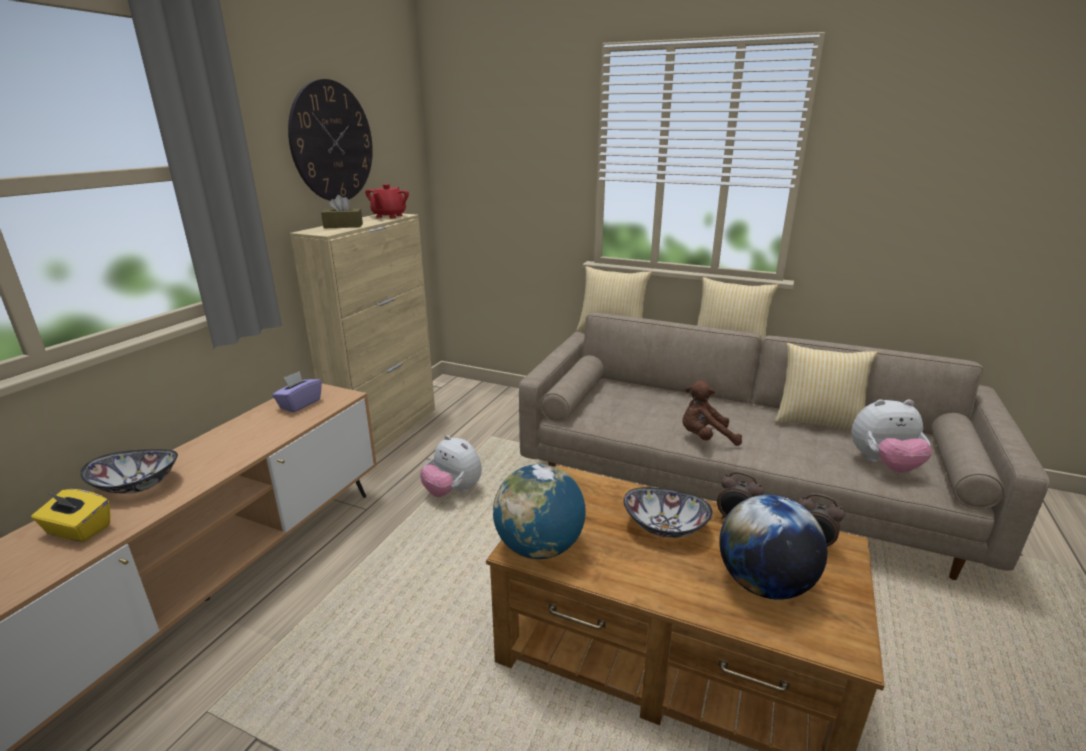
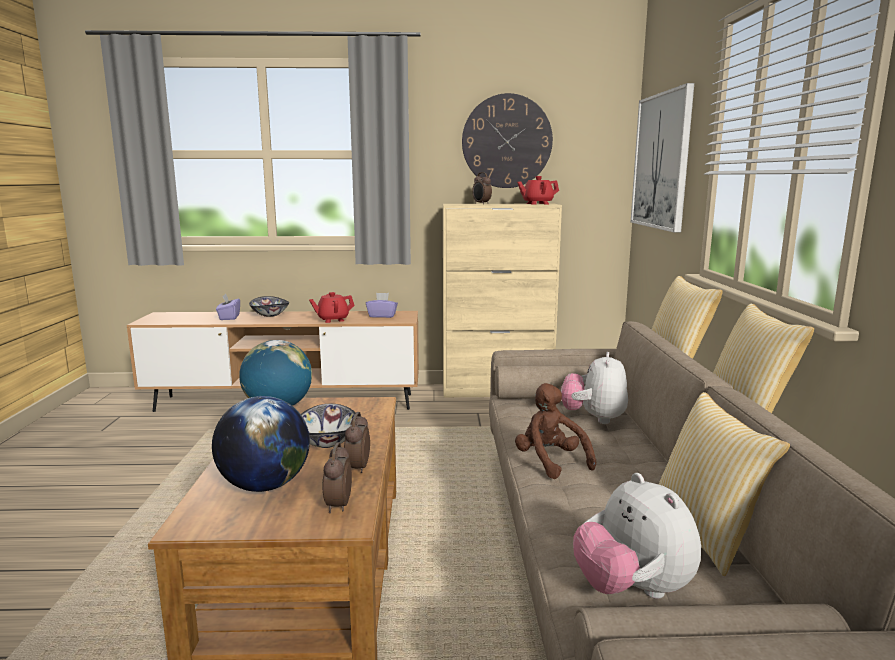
camera: 65 degrees right, 10 degrees down
yellow tissue box [31,489,110,542] -> purple tissue box [216,294,240,320]
brown tissue box [321,195,363,228] -> alarm clock [472,172,492,204]
plush toy [420,435,482,497] -> plush toy moved to [561,352,628,424]
none -> red teapot [309,292,355,323]
none -> picture [631,83,694,233]

